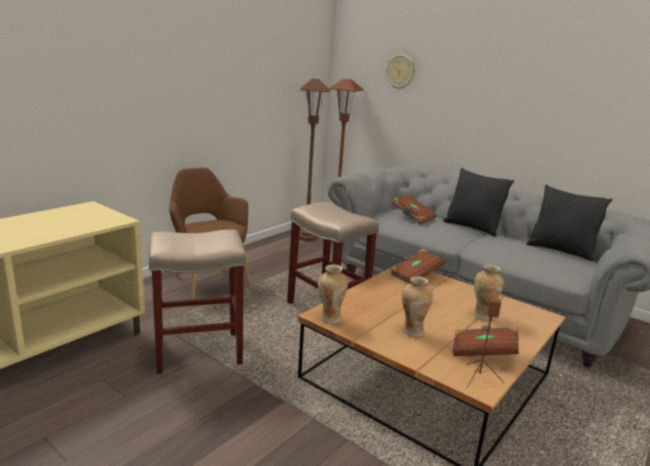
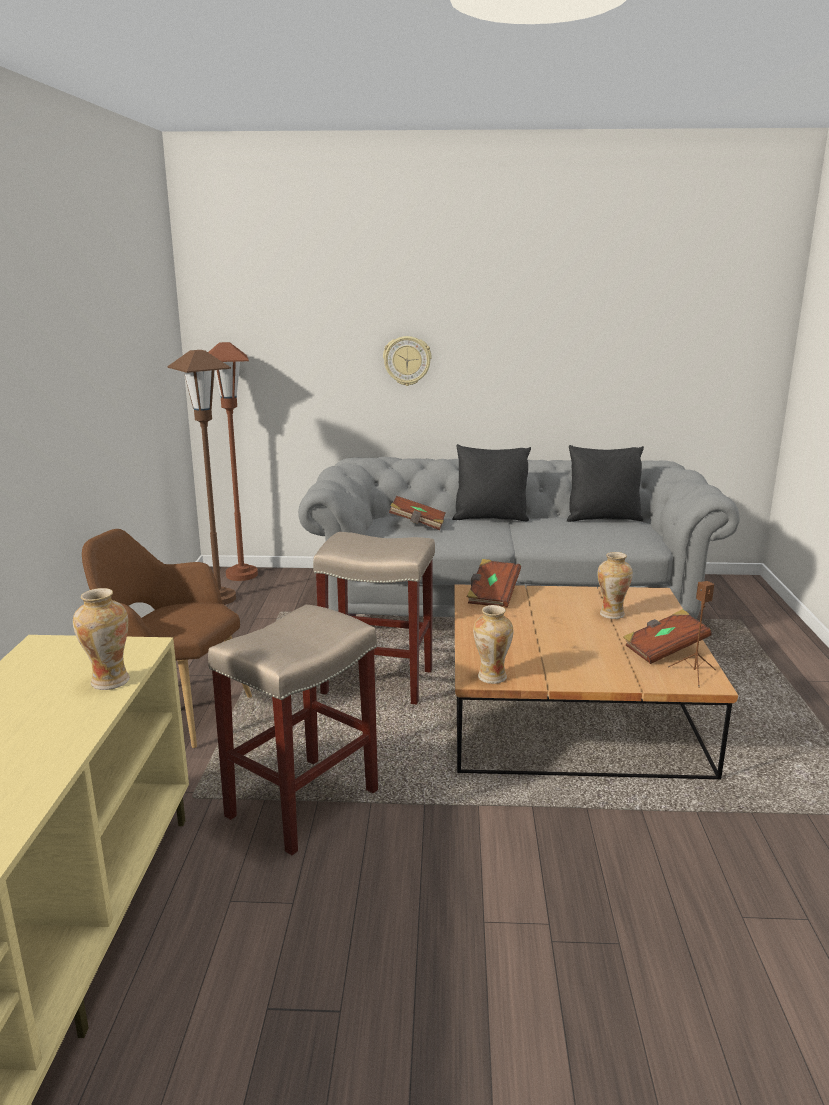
camera: 35 degrees left, 0 degrees up
wall clock [386,55,415,89] -> wall clock moved to [383,336,432,386]
vase [402,276,433,337] -> vase moved to [73,588,130,690]

